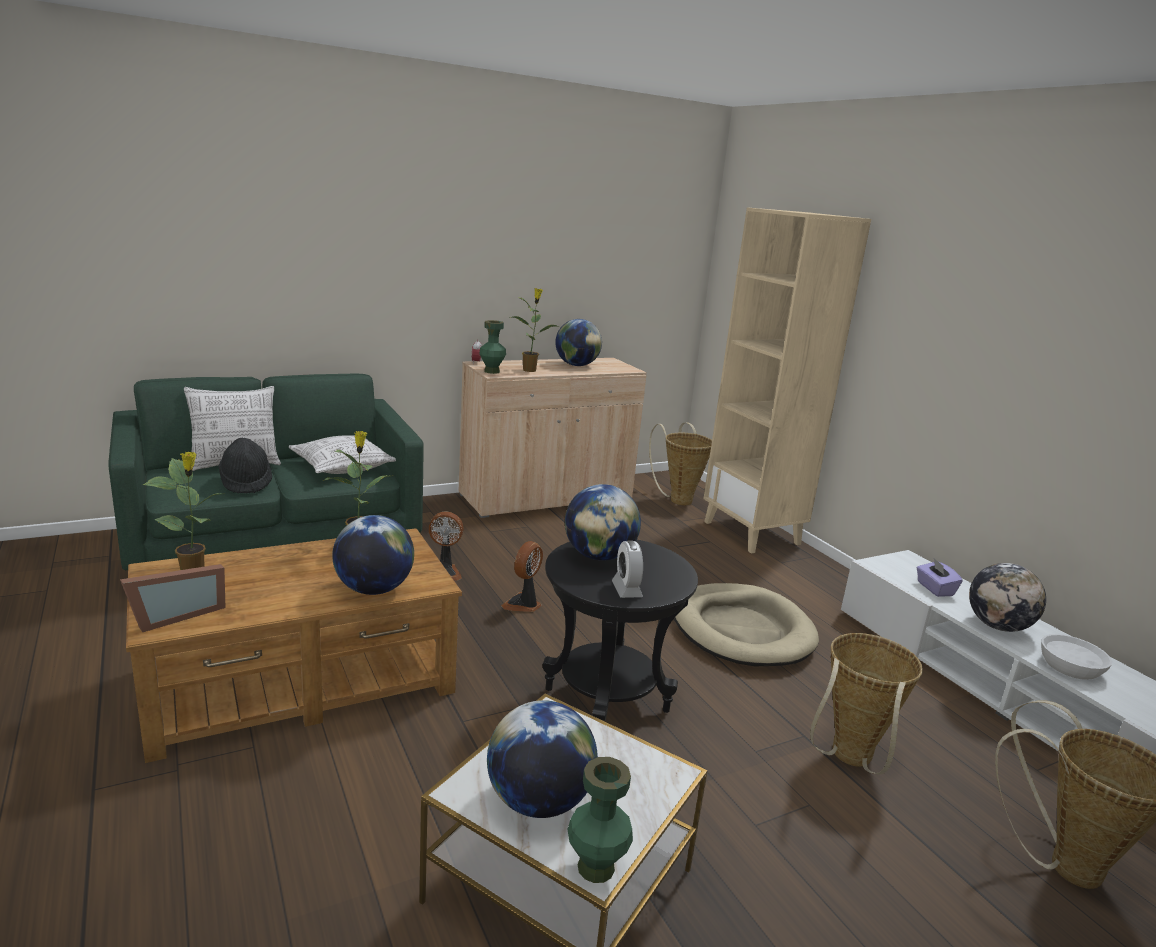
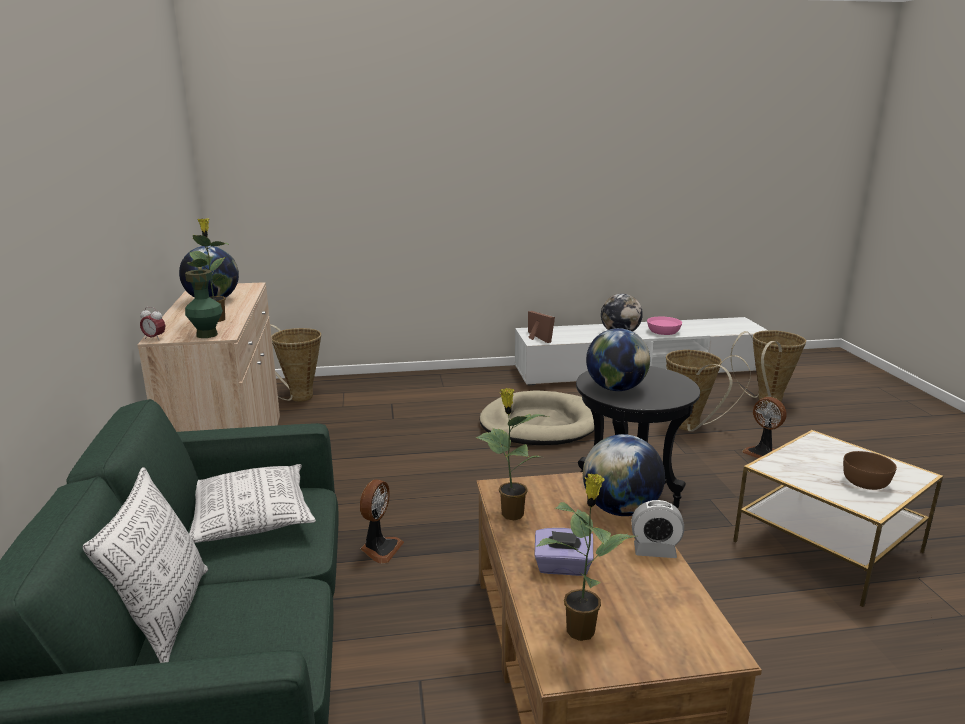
camera: 70 degrees left, 0 degrees up
picture frame [120,564,226,632] -> picture frame moved to [528,311,555,343]
black hat [219,438,272,493] -> none
globe [487,700,598,818] -> brown bowl [843,451,897,490]
fan [501,541,543,612] -> fan moved to [742,397,787,458]
green vase [567,757,633,883] -> none
alarm clock [612,540,643,598] -> alarm clock moved to [631,500,684,558]
beige bookcase [703,207,871,553] -> none
purple tissue box [917,558,963,597] -> purple tissue box moved to [534,528,593,576]
white bowl [1041,634,1112,680] -> pink bowl [647,316,682,335]

